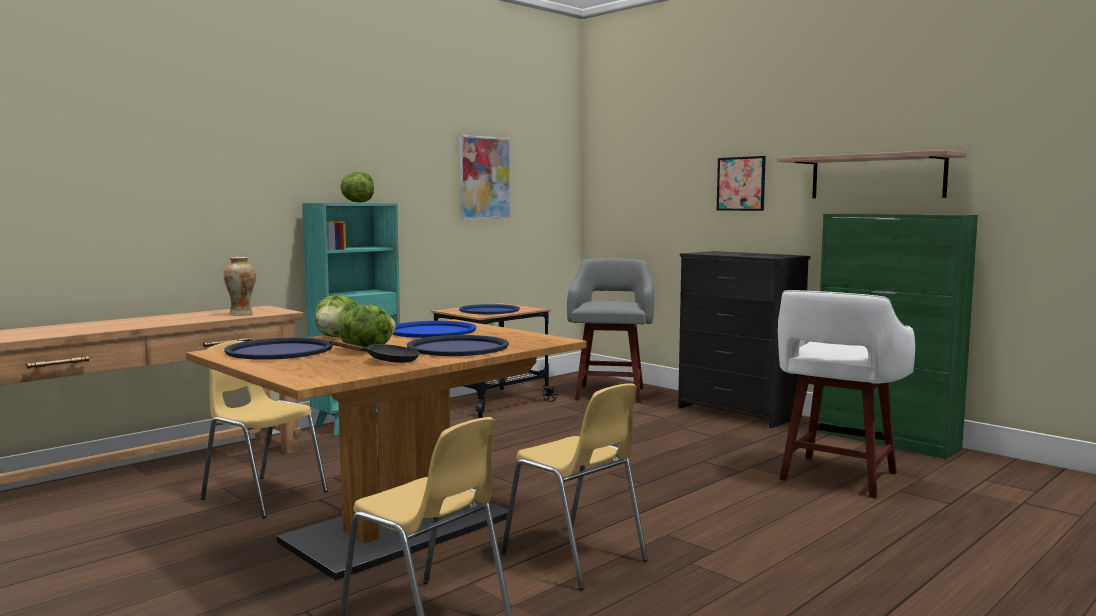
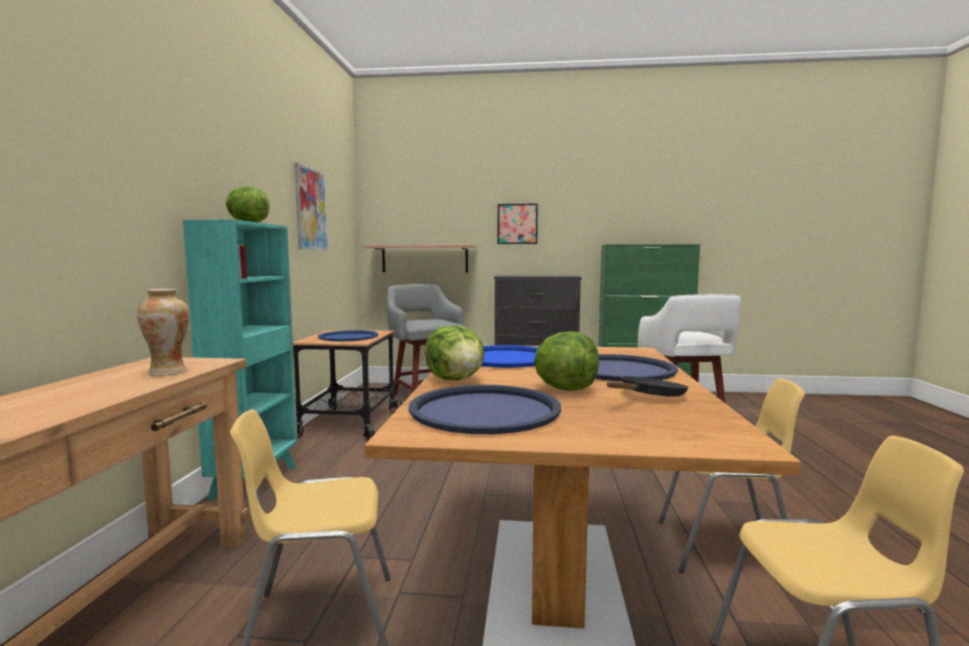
camera: 40 degrees left, 0 degrees up
shelf [777,150,967,198] -> shelf moved to [362,245,478,273]

